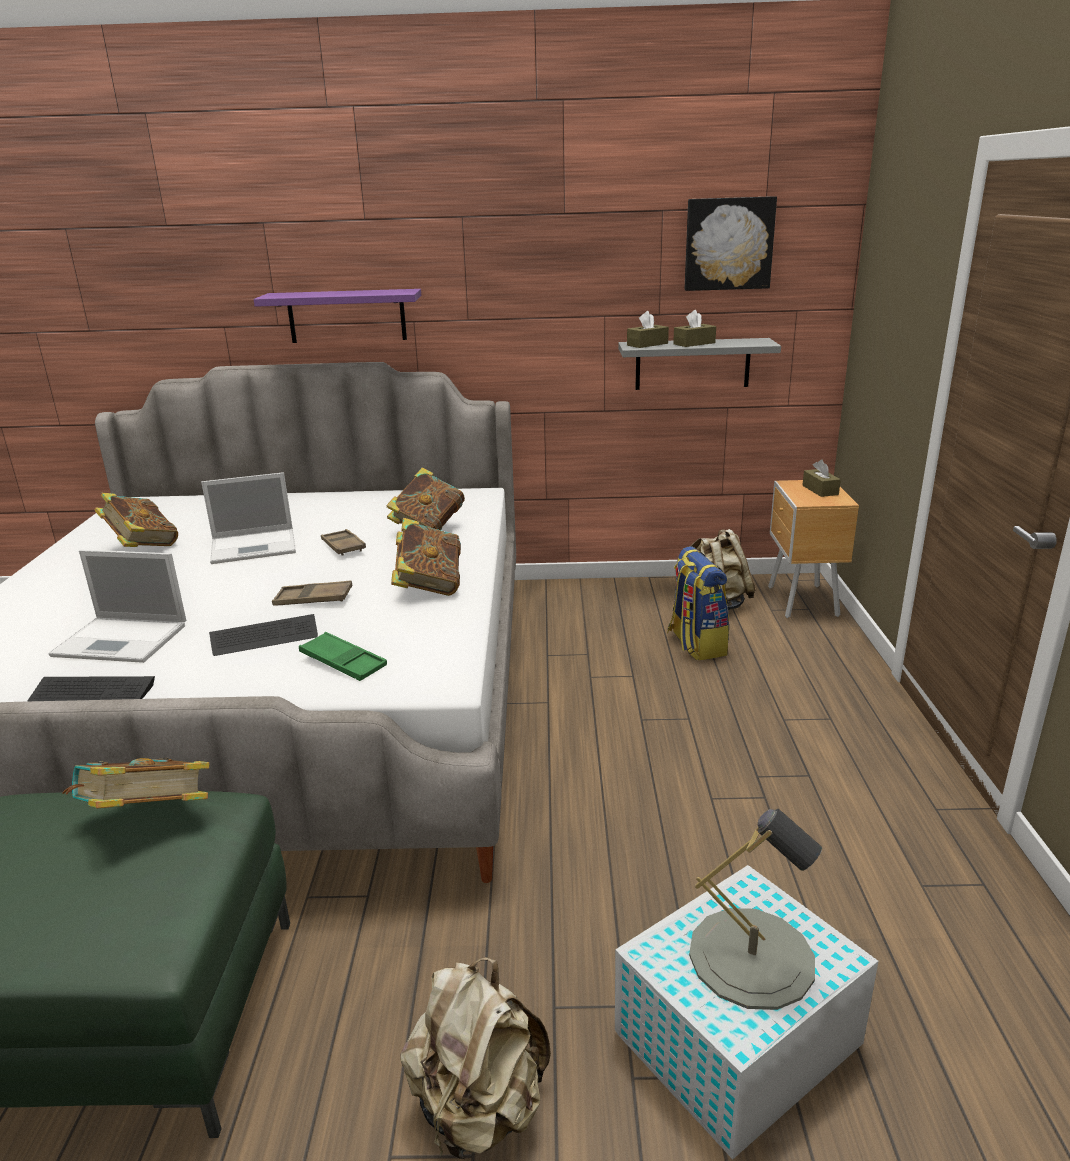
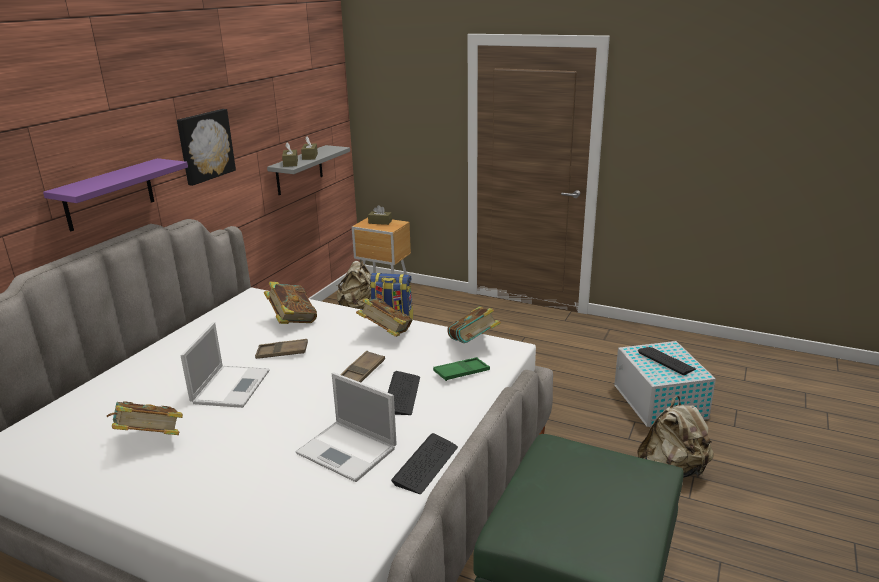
camera: 65 degrees left, 0 degrees up
laptop [48,550,186,663] -> laptop turned 90 degrees clockwise [296,372,397,482]
book [62,758,210,808] -> book moved to [447,306,501,343]
picture [685,196,777,291] -> picture moved to [177,109,236,186]
grey table lamp [689,809,822,1010] -> keyboard [638,347,696,375]

